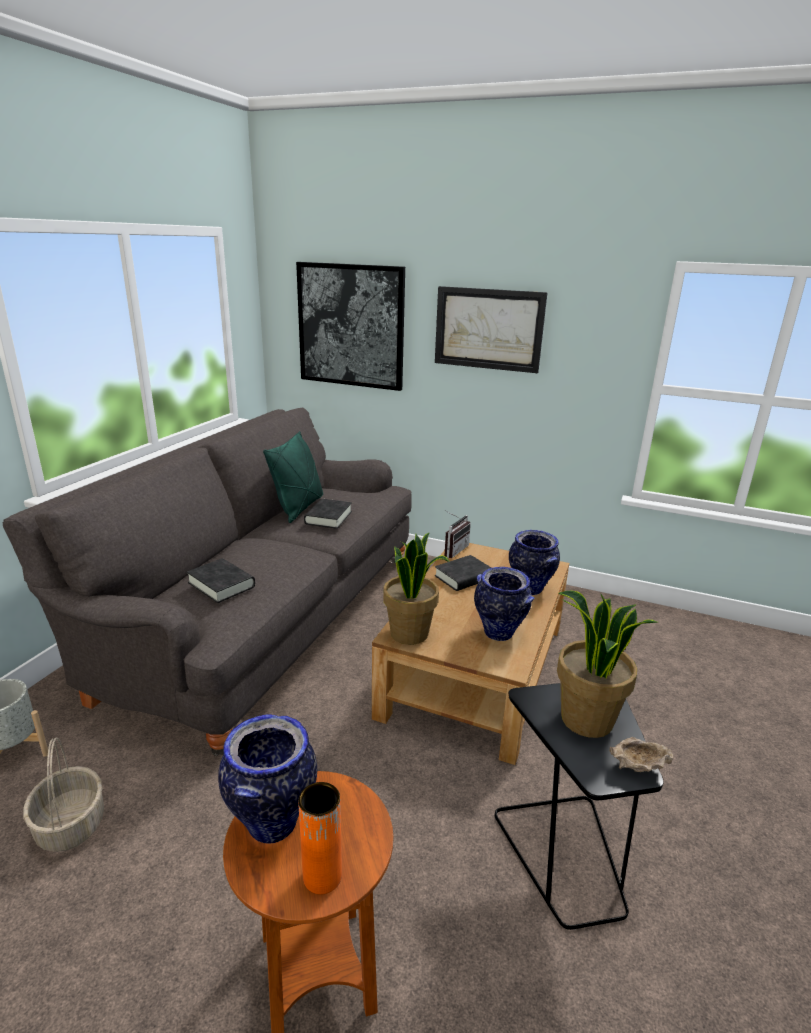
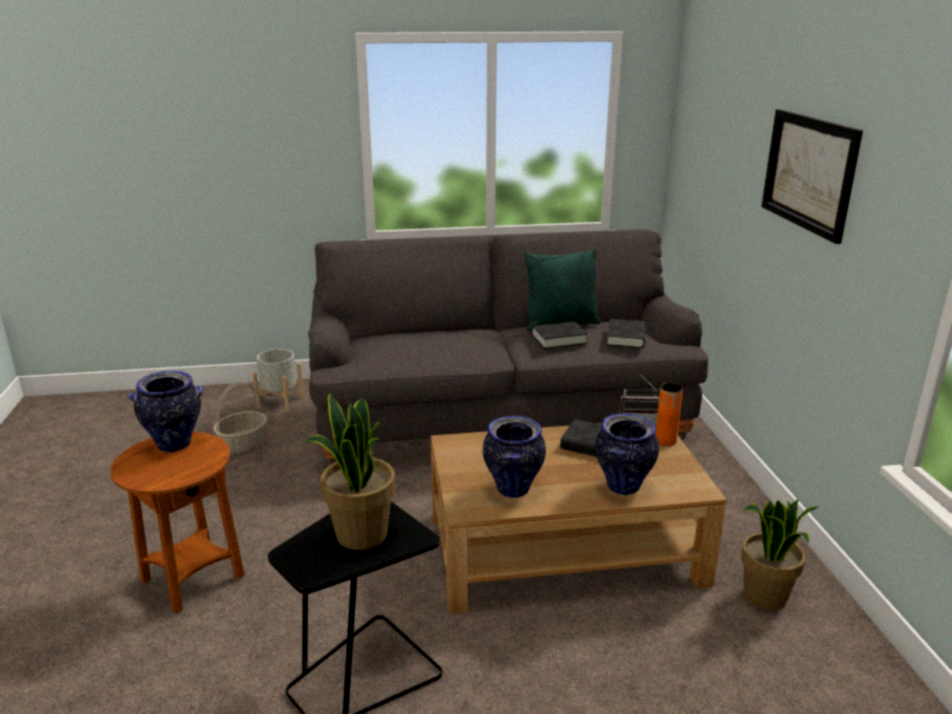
camera: 60 degrees right, 0 degrees up
black book [187,558,255,603] -> black book moved to [607,319,645,348]
picture [296,262,405,391] -> none
orange vase [298,782,342,895] -> orange vase moved to [655,383,683,446]
potted plant [383,532,450,645] -> potted plant moved to [741,498,820,610]
beige bowl [609,737,673,772] -> none

